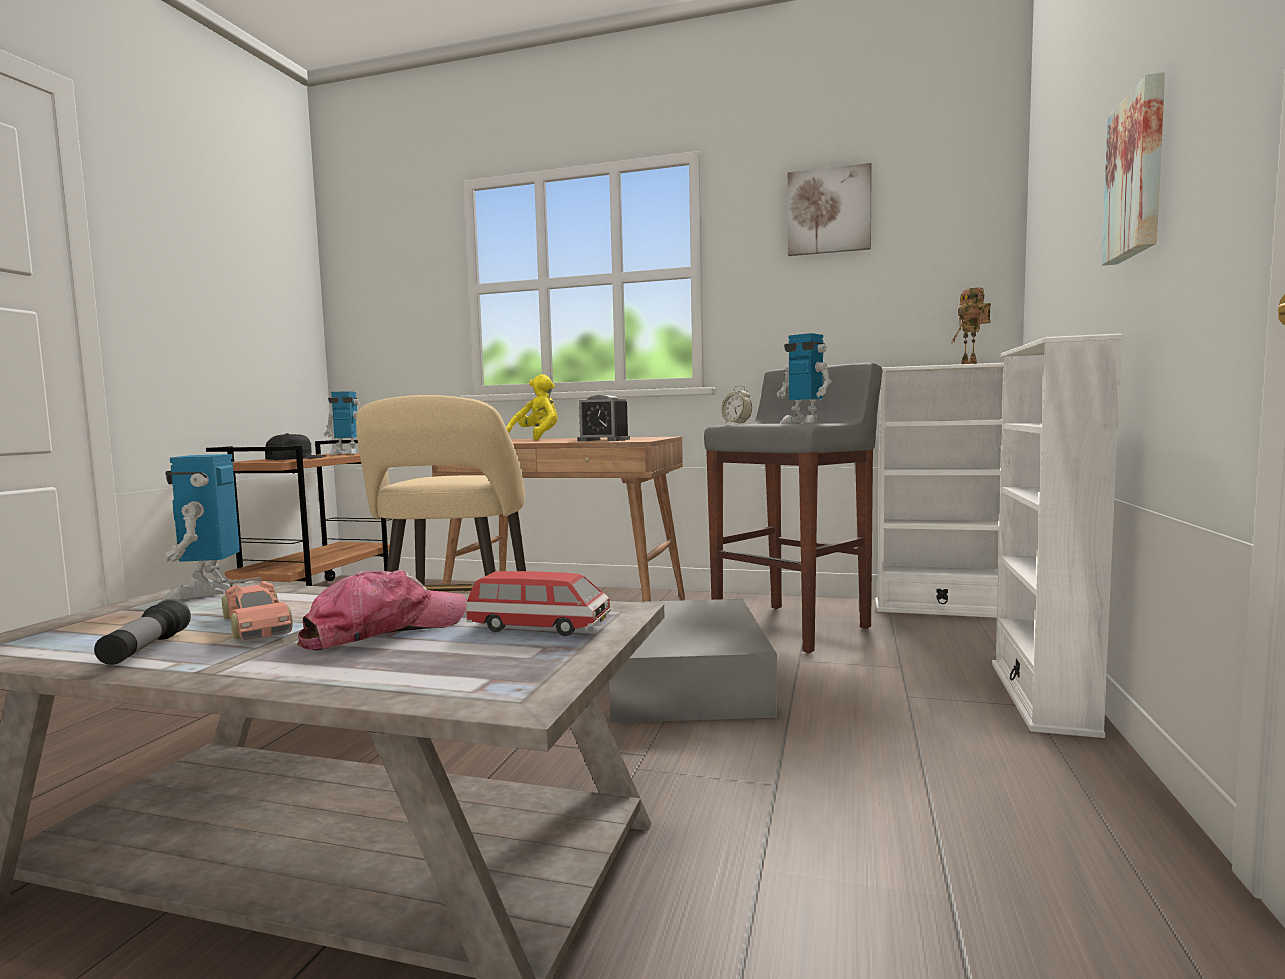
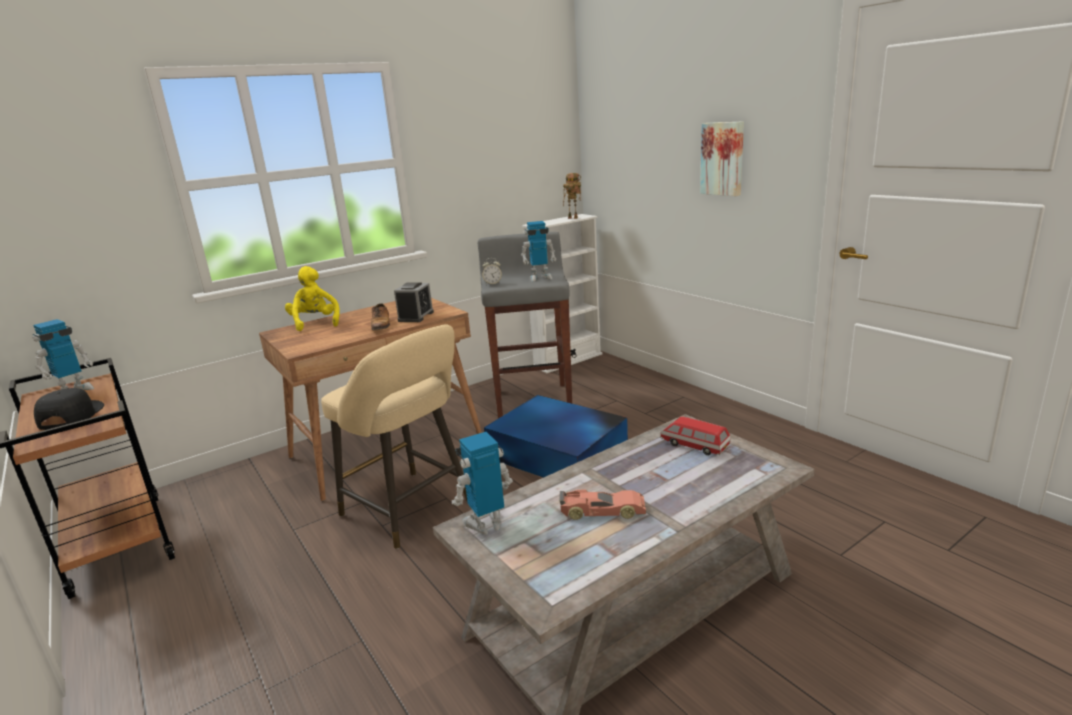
camera: 50 degrees left, 15 degrees up
flashlight [94,599,191,665] -> none
toy robot [162,454,240,600] -> toy robot turned 120 degrees clockwise [452,432,513,535]
cap [297,570,467,651] -> none
toy car [466,571,611,637] -> toy car turned 105 degrees counterclockwise [660,416,730,455]
alarm clock [577,395,630,441] -> alarm clock turned 45 degrees counterclockwise [394,282,434,322]
grey storage box [609,599,777,723] -> blue storage box [484,395,628,478]
picture [788,163,872,256] -> none
white bookcase [992,333,1124,738] -> none
none -> shoe [371,303,390,330]

